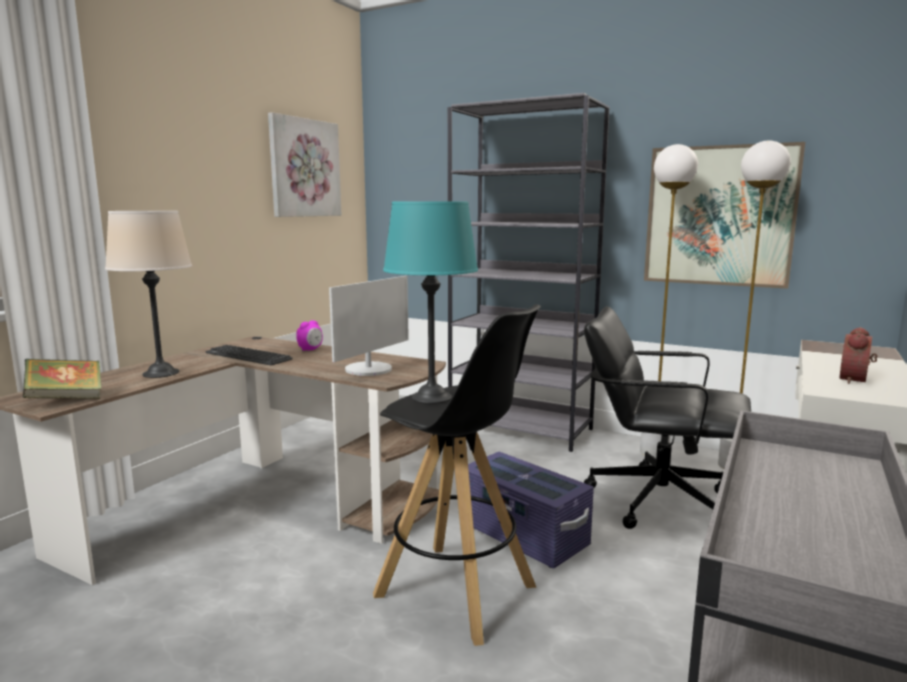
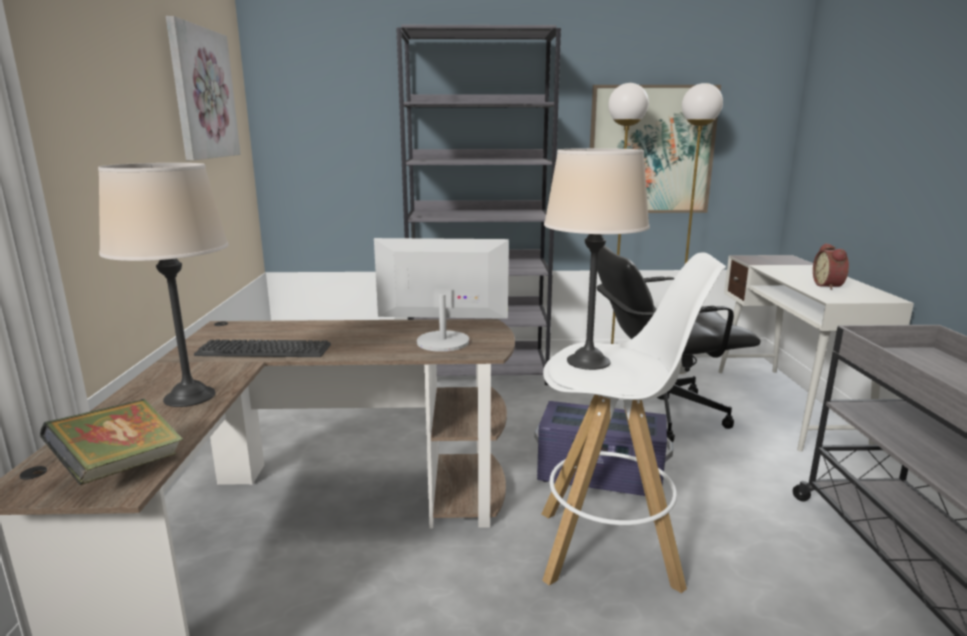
camera: 30 degrees left, 5 degrees up
alarm clock [296,320,323,351] -> none
monitor [329,276,409,376] -> monitor turned 90 degrees counterclockwise [374,238,509,352]
black stool [373,304,541,646] -> white stool [542,253,726,593]
turquoise table lamp [383,201,478,404] -> beige table lamp [544,148,650,370]

